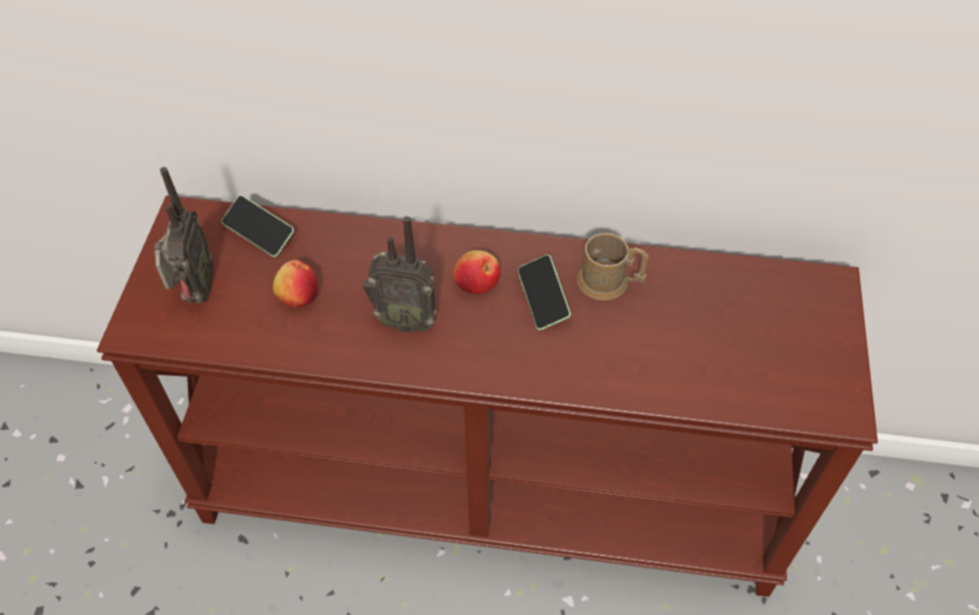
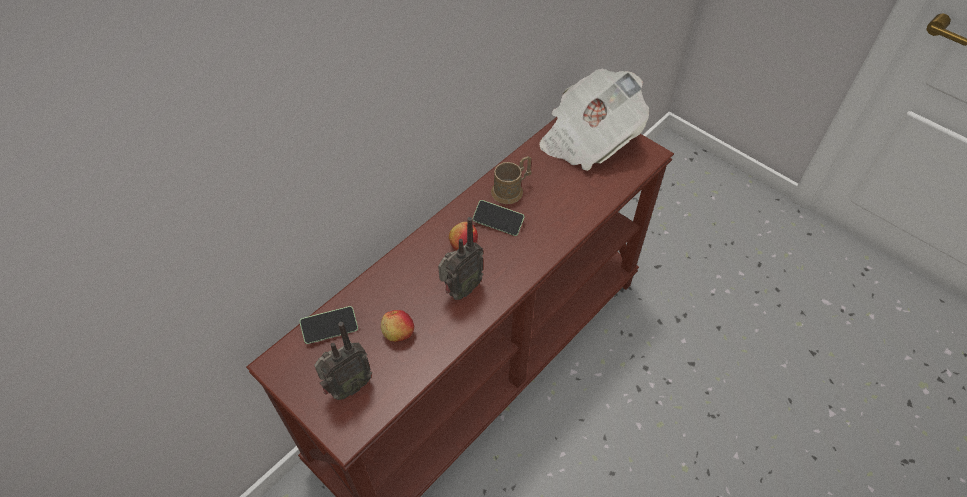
camera: 55 degrees left, 0 degrees up
radio [154,167,213,304] -> radio turned 105 degrees clockwise [314,322,372,400]
none -> newspaper [539,68,649,171]

